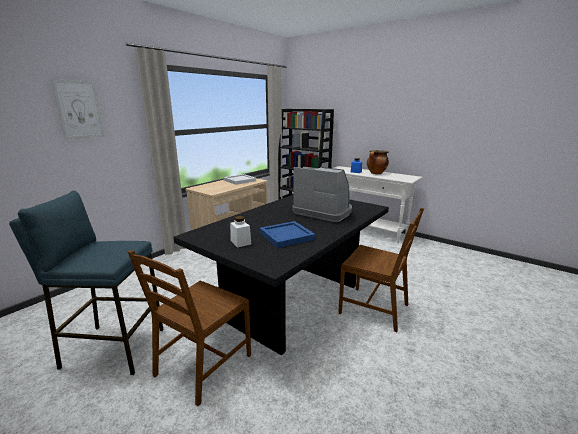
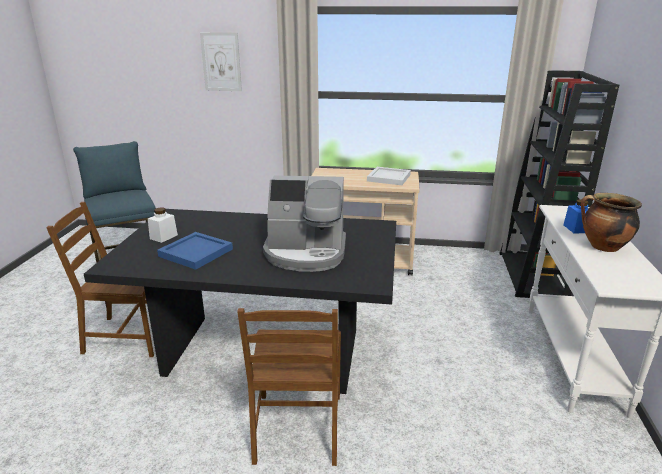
camera: 60 degrees right, 5 degrees up
coffee machine [292,167,352,222] -> coffee machine turned 90 degrees clockwise [263,175,346,272]

